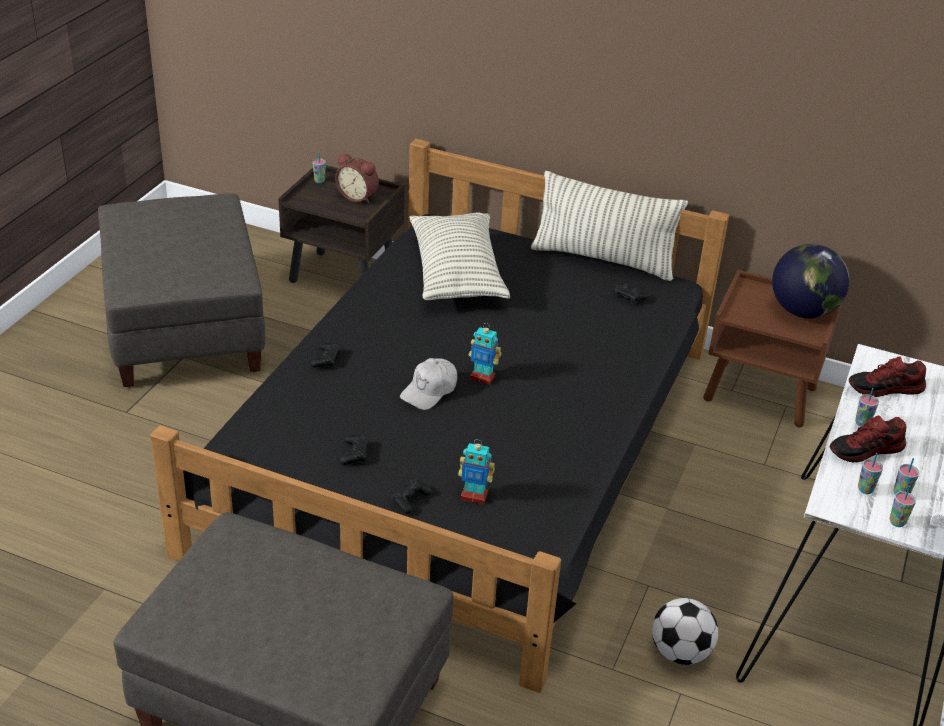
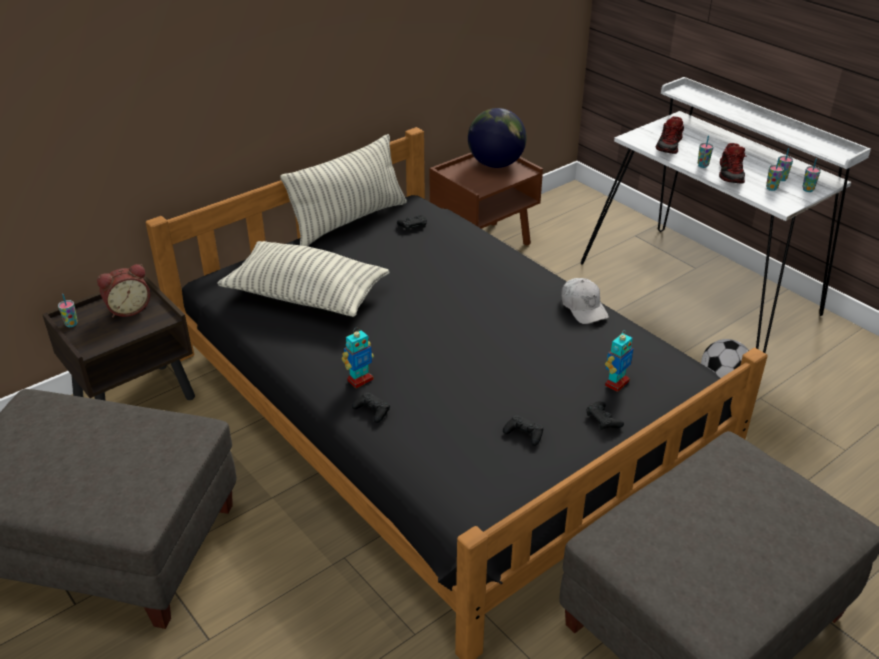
camera: 60 degrees left, 0 degrees up
white cap [400,358,457,410] -> white cap moved to [561,278,609,324]
toy robot [469,323,501,385] -> toy robot moved to [342,327,374,388]

